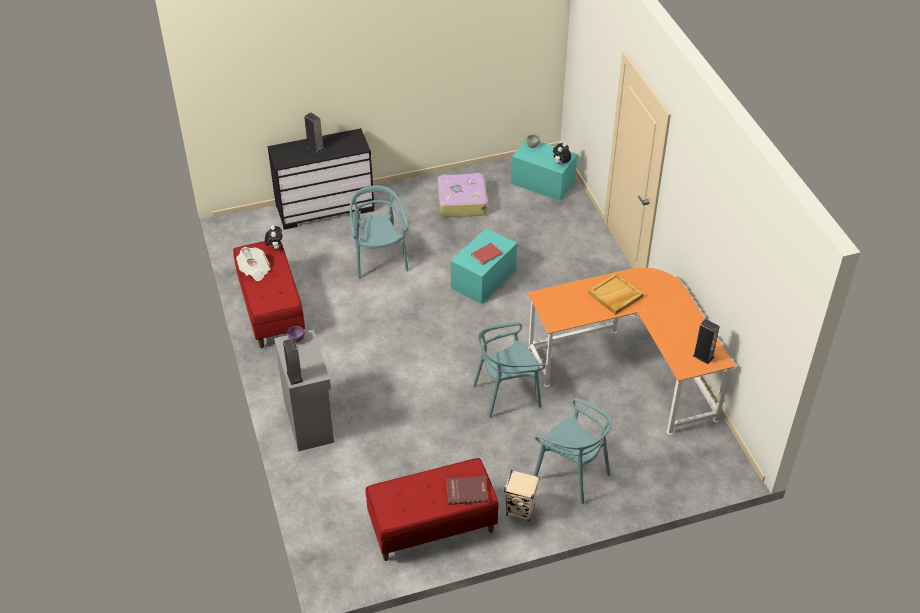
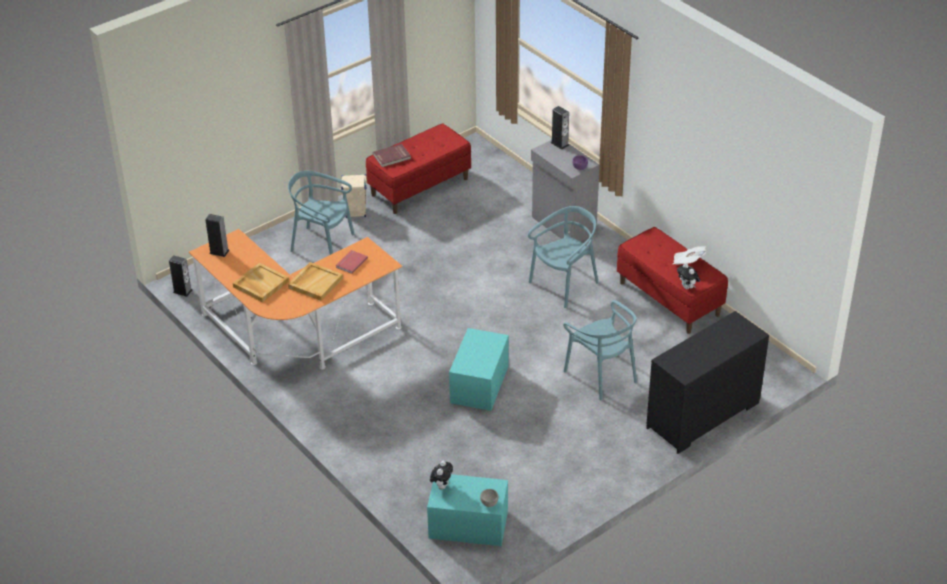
camera: 160 degrees right, 5 degrees down
speaker [304,112,324,154] -> speaker moved to [169,255,192,297]
suitcase [437,173,488,217] -> none
red book [471,243,502,265] -> red book moved to [336,250,368,274]
turquoise chair [473,322,545,418] -> turquoise chair moved to [528,206,599,308]
none -> beige tray [233,263,289,302]

